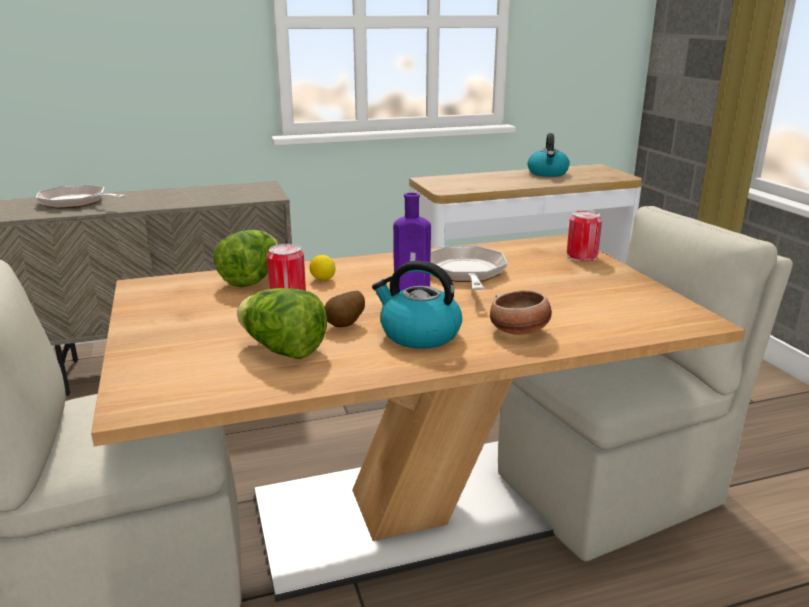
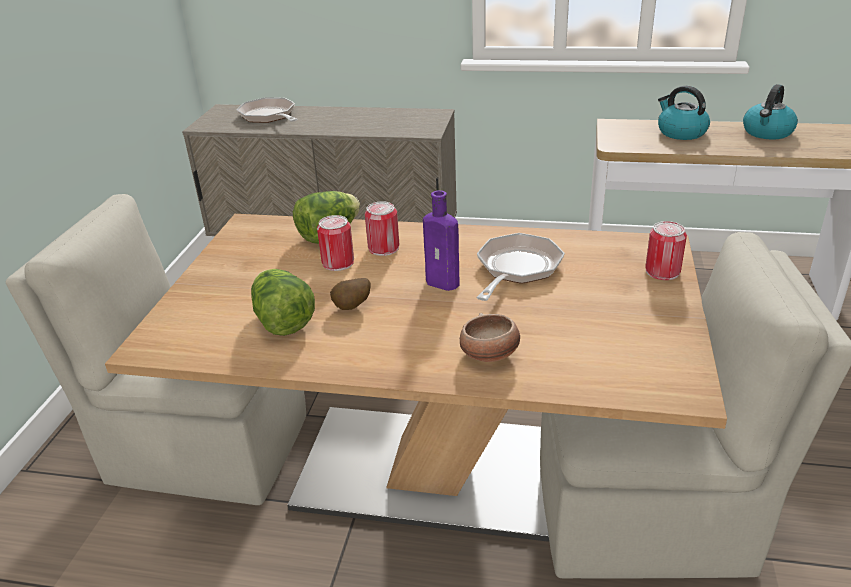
camera: 30 degrees right, 10 degrees up
lemon [309,255,335,281] -> can [365,201,399,256]
kettle [372,260,462,349] -> kettle moved to [658,86,710,140]

